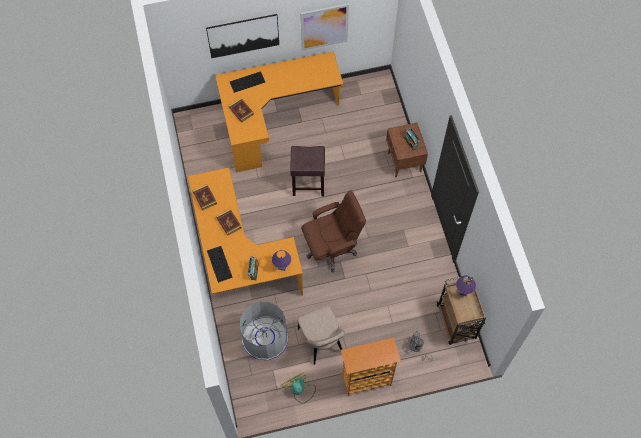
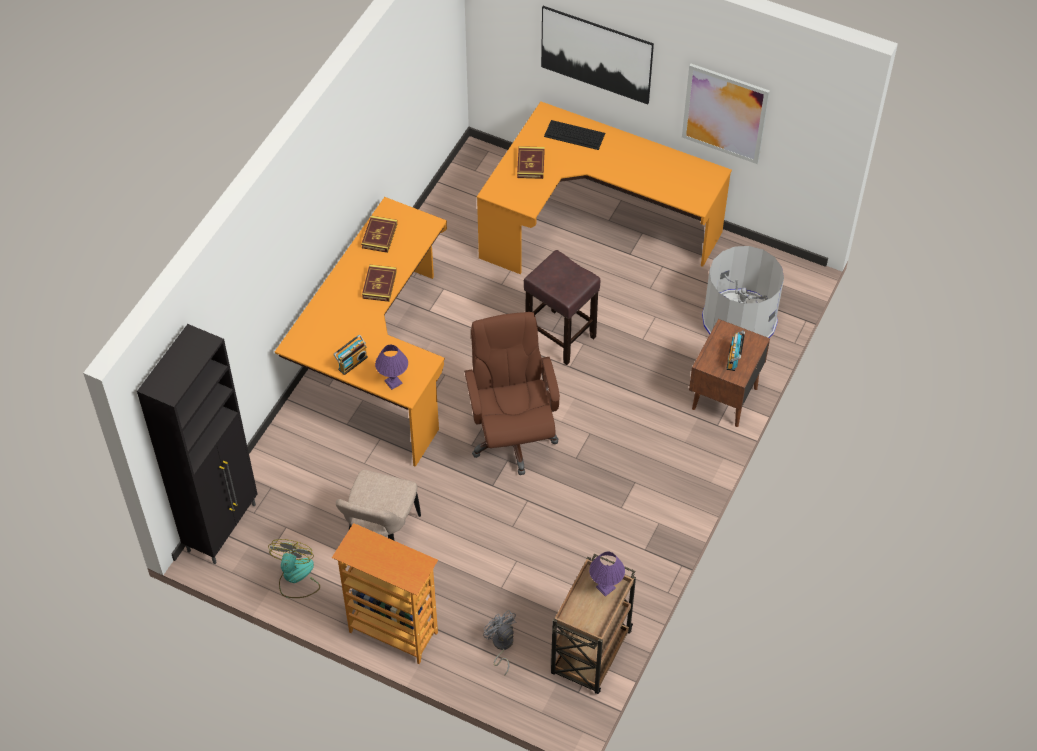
camera: 40 degrees right, 10 degrees down
keyboard [207,246,233,283] -> none
grey trash can [240,302,288,360] -> grey trash can moved to [702,246,784,338]
brown office chair [301,190,366,272] -> brown office chair turned 120 degrees counterclockwise [464,312,560,475]
none -> black cabinet [137,324,258,564]

